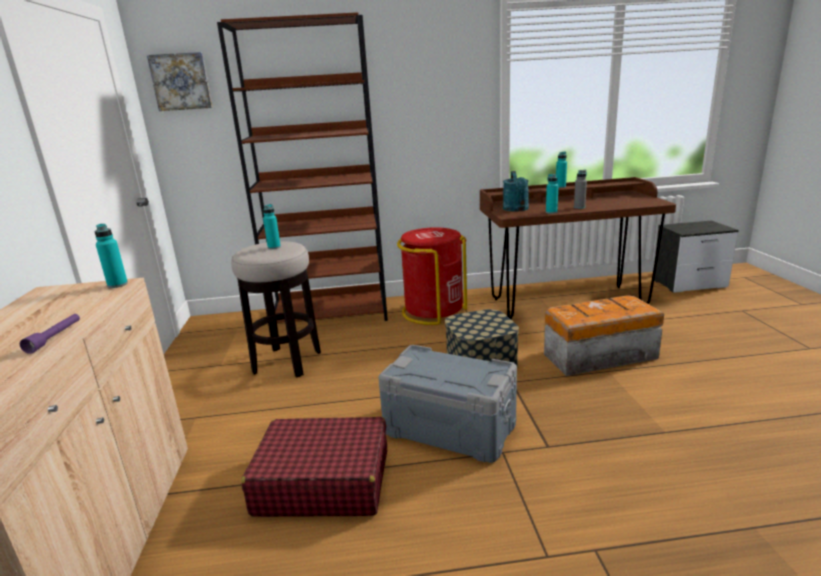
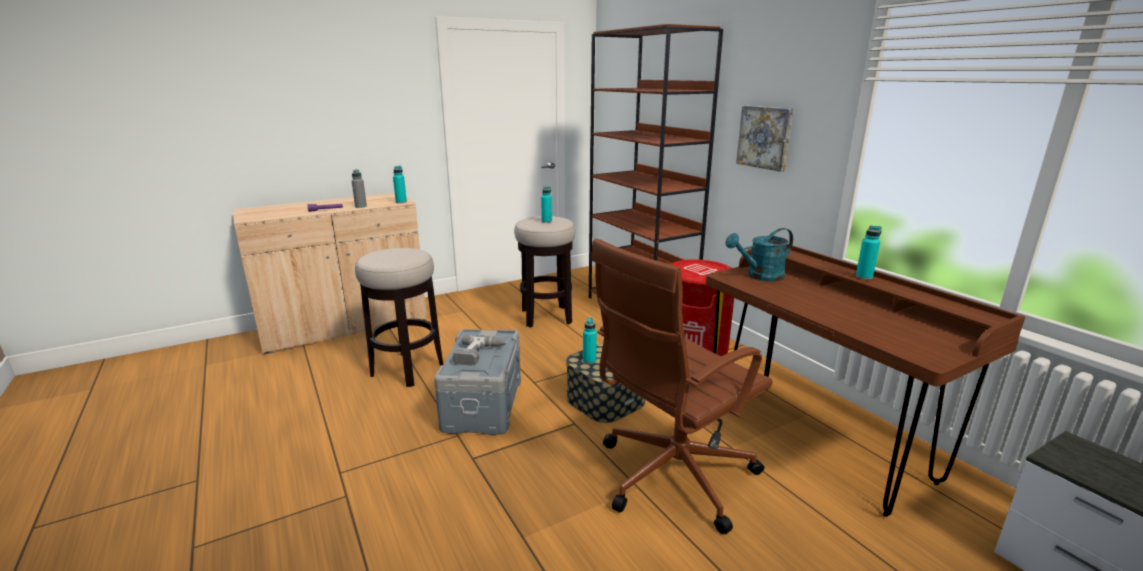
camera: 65 degrees right, 0 degrees up
picture [147,52,213,111] -> picture moved to [736,106,793,172]
red suitcase [241,417,387,517] -> stool [355,248,443,387]
storage box [544,295,664,376] -> brown office chair [591,239,773,535]
turquoise bottle [546,174,559,214] -> turquoise bottle moved to [583,318,597,364]
grey bottle [574,170,587,209] -> grey bottle moved to [352,169,367,208]
none -> power drill [453,335,507,365]

